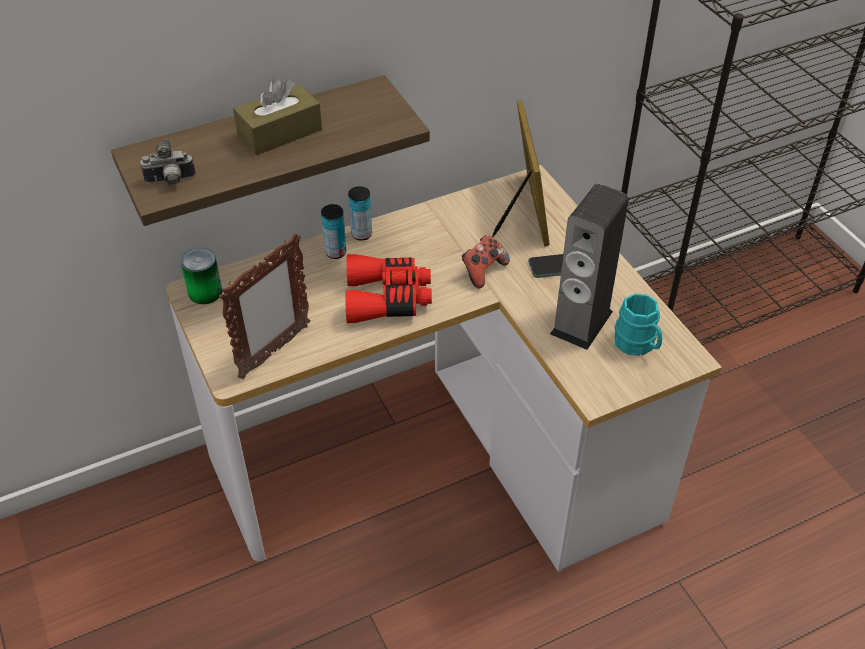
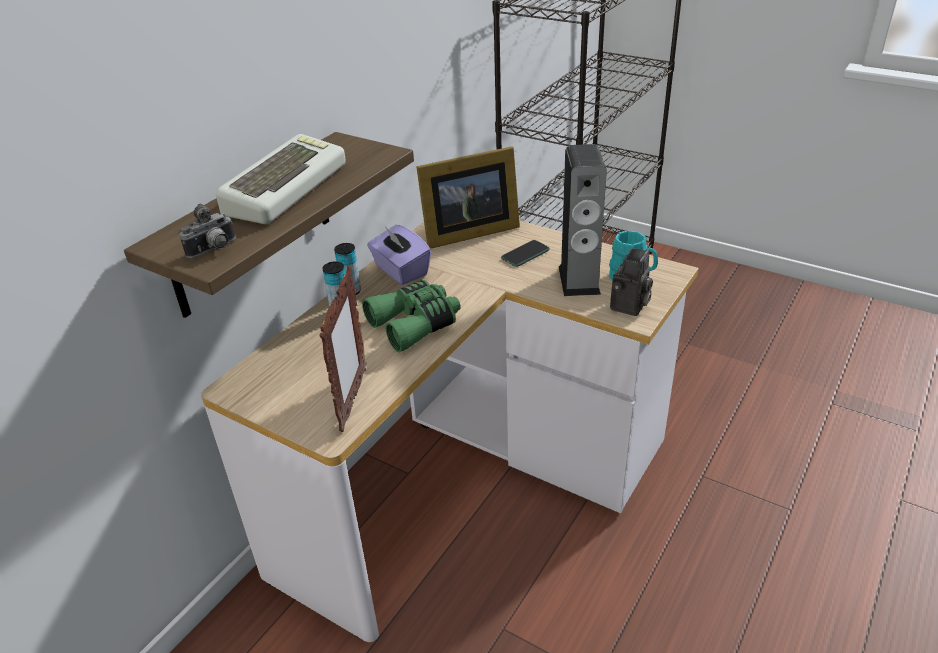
camera: 30 degrees left, 10 degrees down
can [181,248,222,304] -> none
brown tissue box [233,78,322,155] -> keyboard [216,134,346,224]
red binoculars [346,254,432,323] -> green binoculars [362,280,461,352]
game controller [462,235,510,289] -> none
picture frame [492,100,549,247] -> picture frame turned 105 degrees clockwise [416,146,520,249]
none -> purple tissue box [367,225,431,285]
none -> camera [610,248,653,316]

